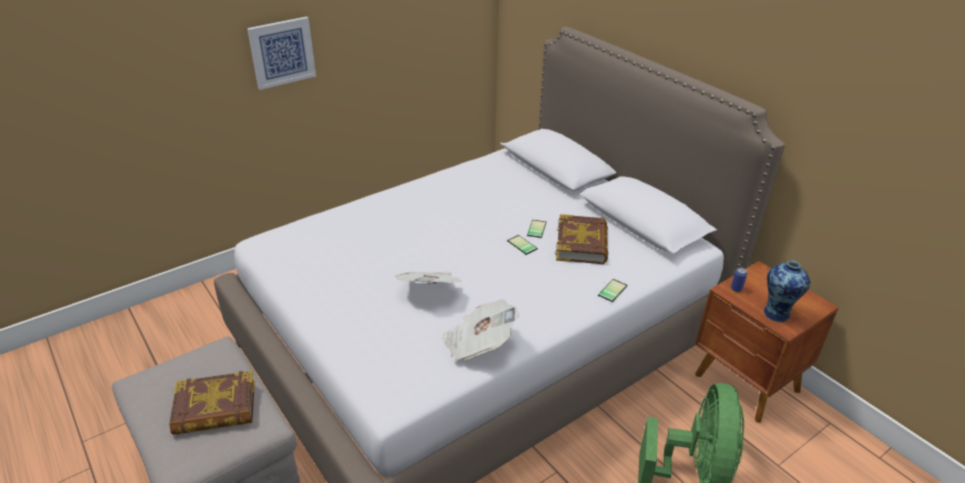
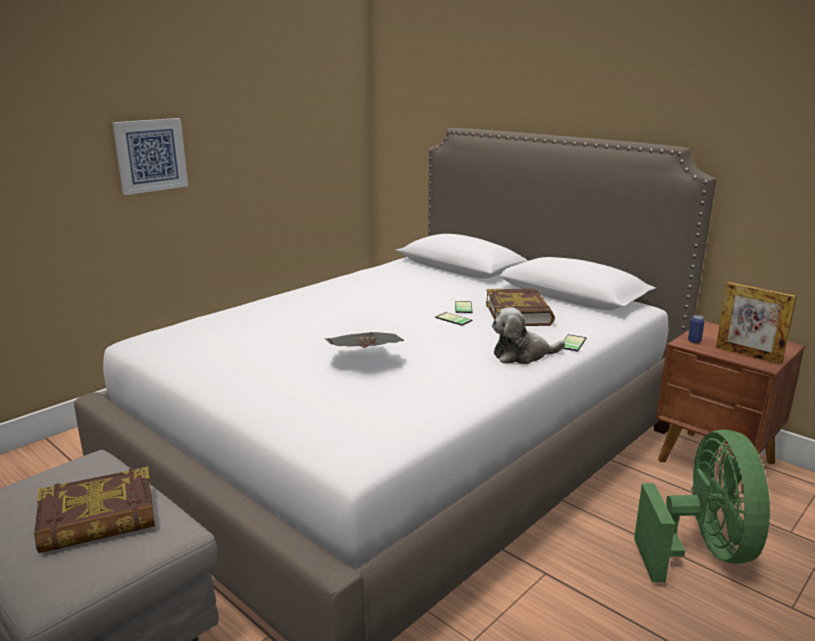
camera: 10 degrees left, 15 degrees down
newspaper [442,299,519,362] -> none
vase [764,260,811,322] -> picture frame [716,282,797,365]
none -> plush toy [492,307,565,364]

